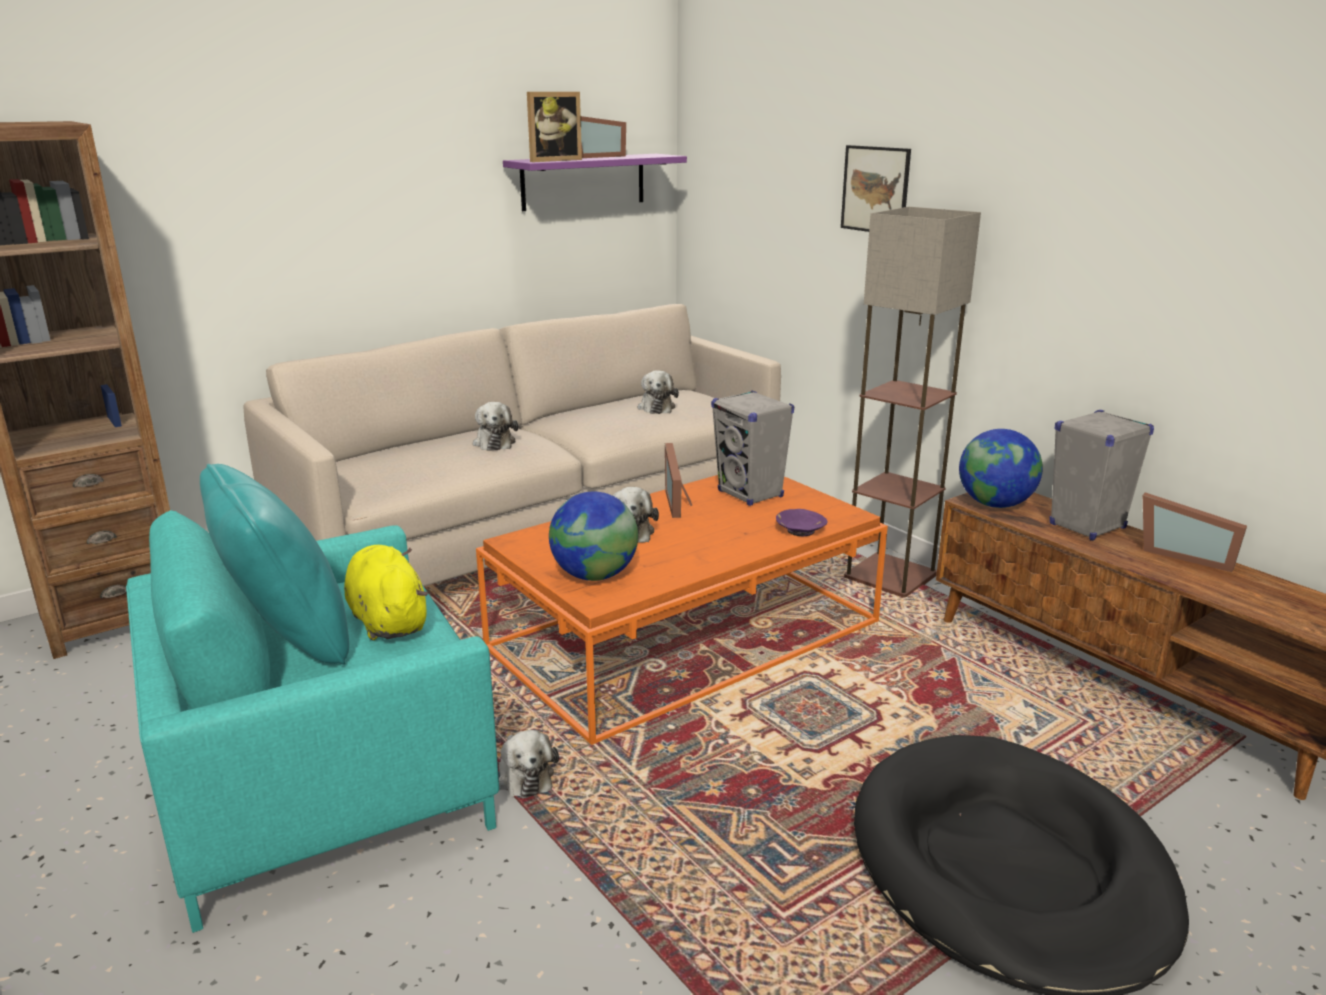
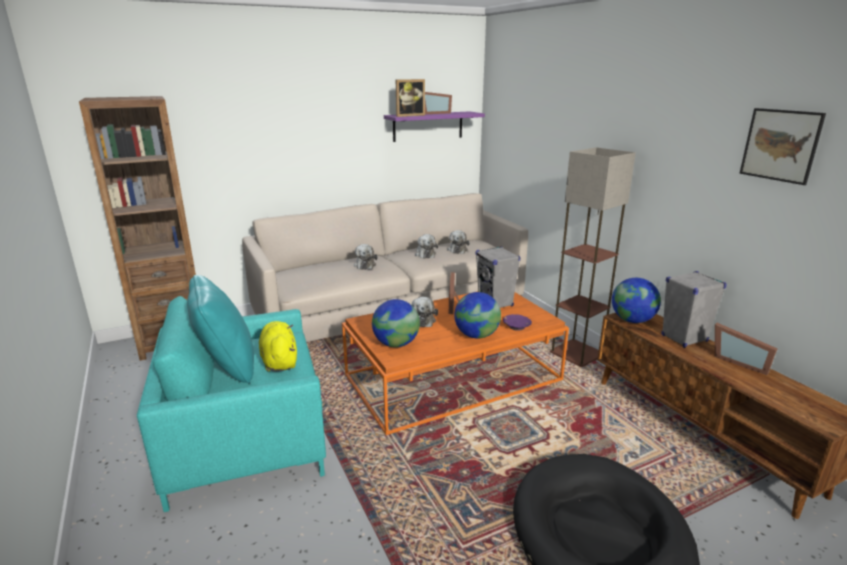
camera: 10 degrees right, 0 degrees up
plush toy [499,730,559,799] -> plush toy moved to [415,234,438,259]
picture [841,145,911,232] -> picture moved to [740,108,826,185]
none -> globe [454,292,501,339]

